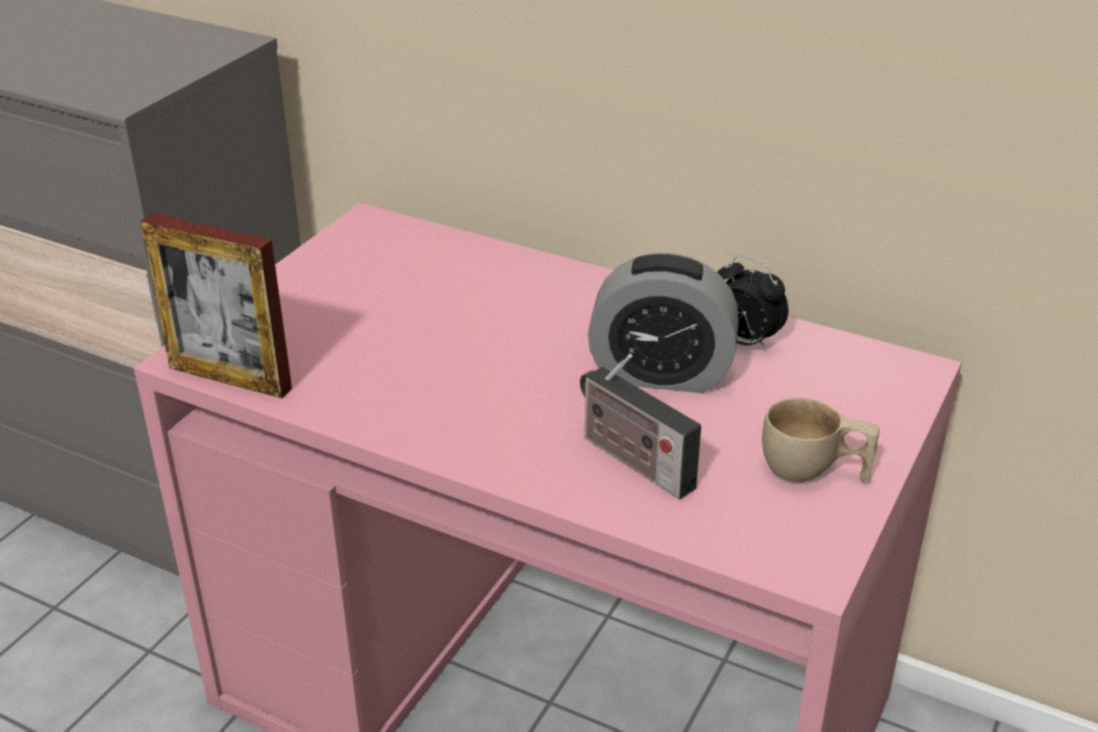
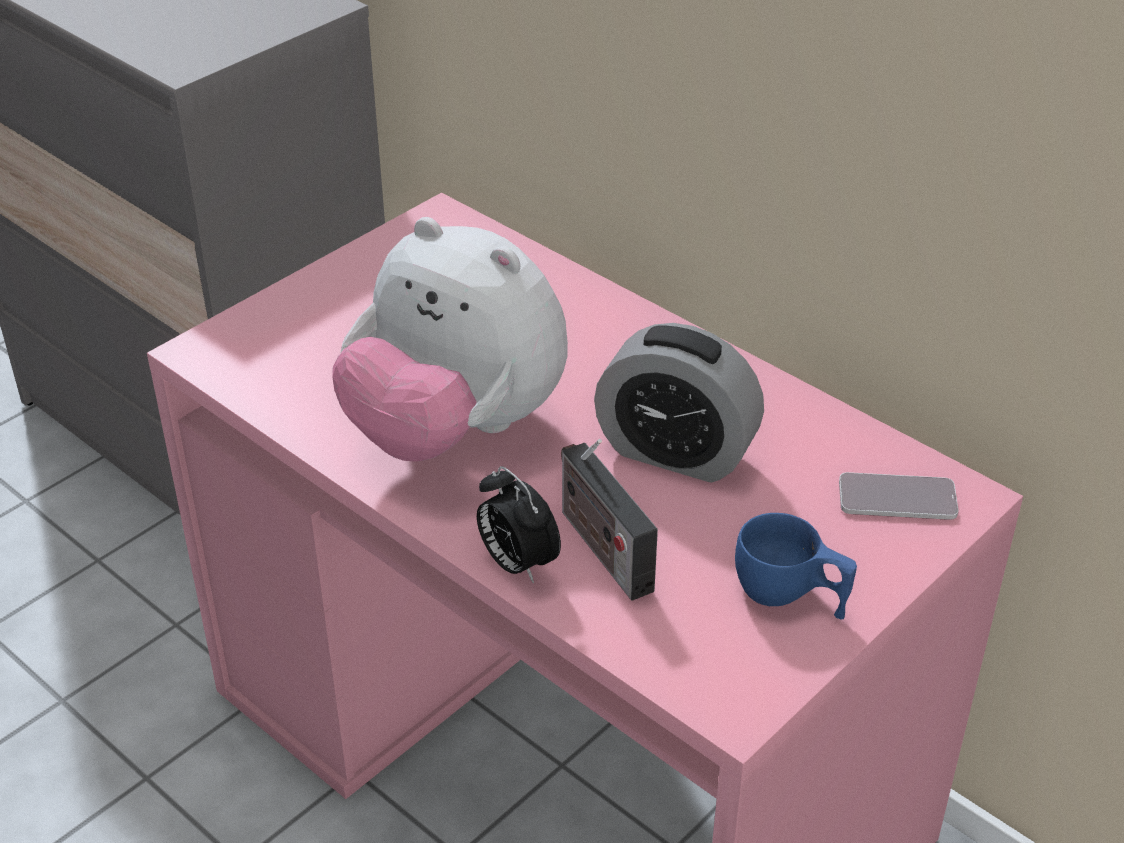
camera: 15 degrees right, 5 degrees up
picture frame [140,213,292,398] -> none
alarm clock [717,256,789,352] -> alarm clock moved to [477,466,561,583]
beige cup [762,398,880,482] -> blue cup [735,513,857,620]
none -> plush toy [332,217,568,462]
none -> phone [839,472,959,520]

